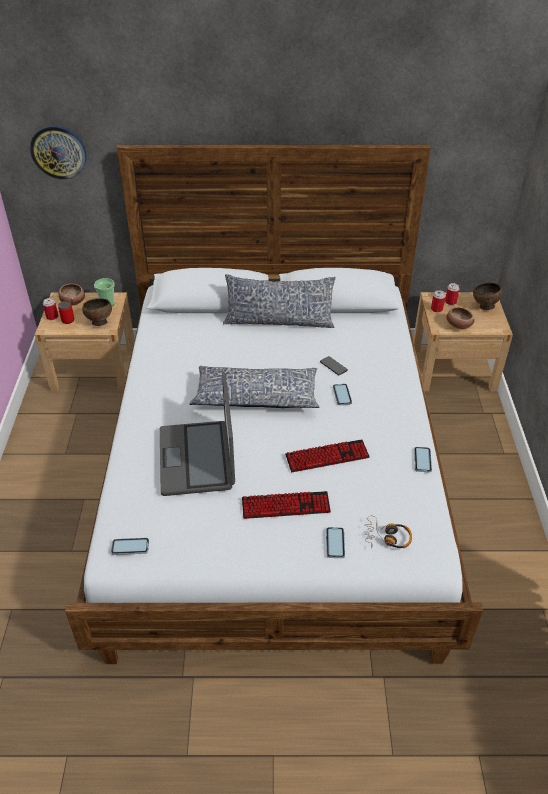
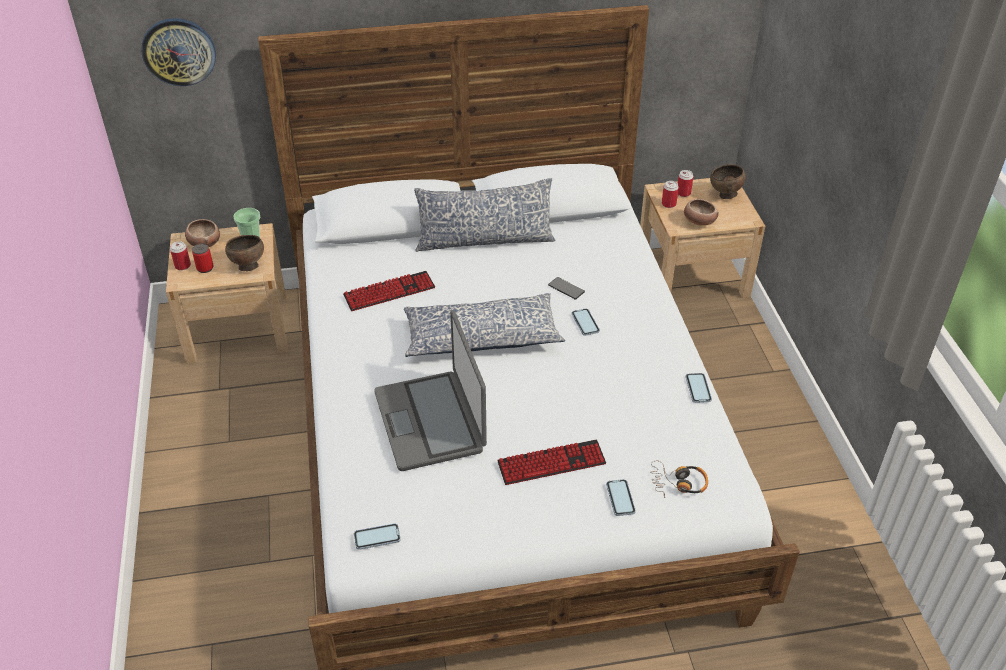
camera: 10 degrees left, 0 degrees up
keyboard [285,439,370,472] -> keyboard moved to [343,271,435,311]

